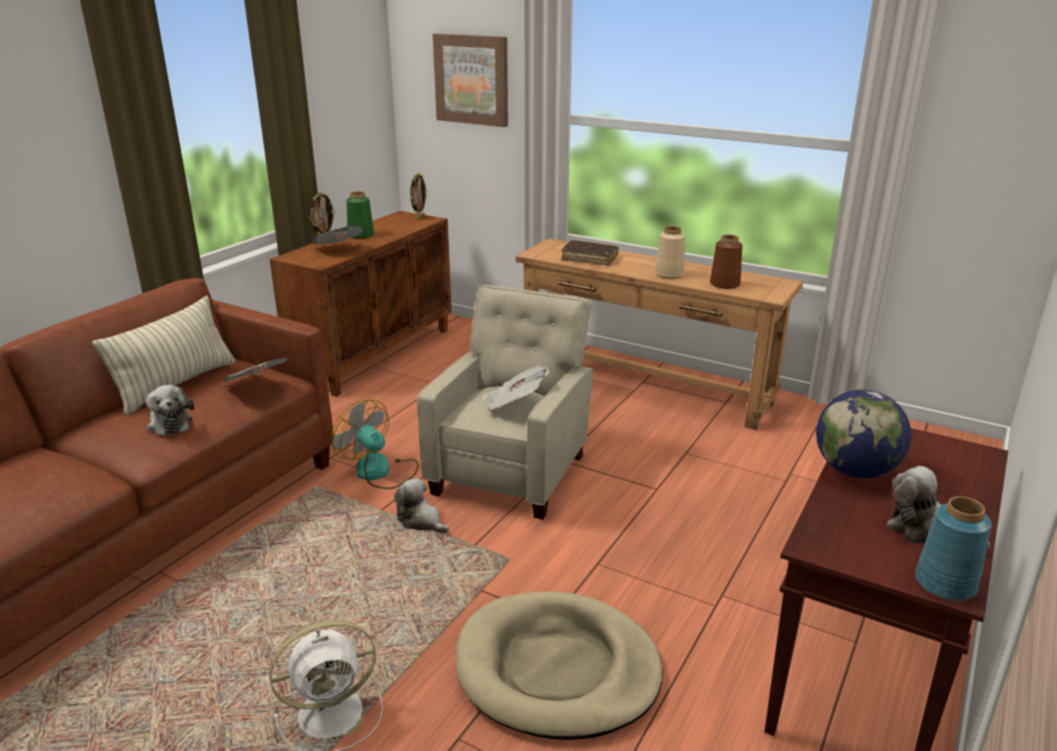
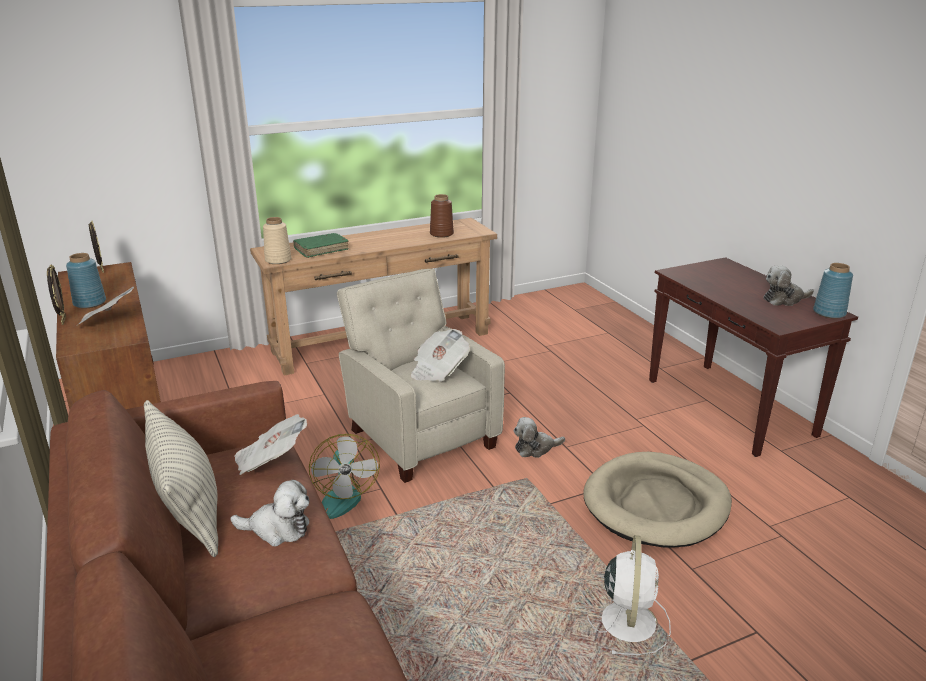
camera: 55 degrees left, 0 degrees up
fan [331,400,419,489] -> fan turned 90 degrees counterclockwise [309,434,380,519]
green vase [346,191,374,239] -> blue vase [66,253,106,308]
plush toy [394,478,449,534] -> plush toy moved to [514,417,565,458]
picture [433,34,508,127] -> none
brown book [561,240,619,266] -> green book [293,233,349,258]
beige vase [655,226,685,279] -> beige vase moved to [263,217,292,264]
globe [816,389,911,478] -> none

